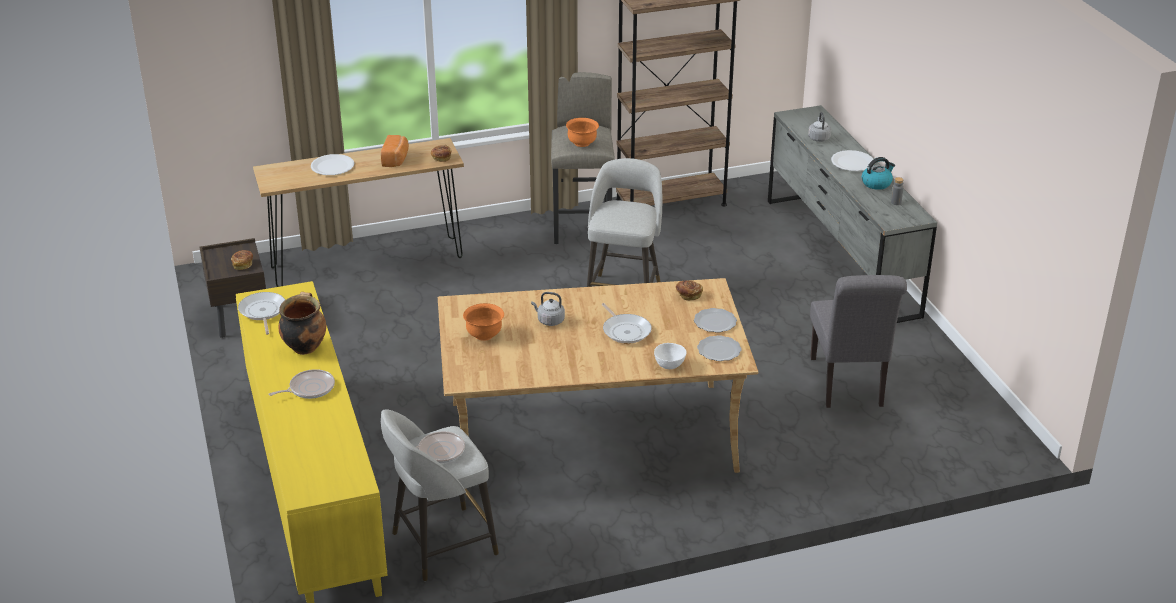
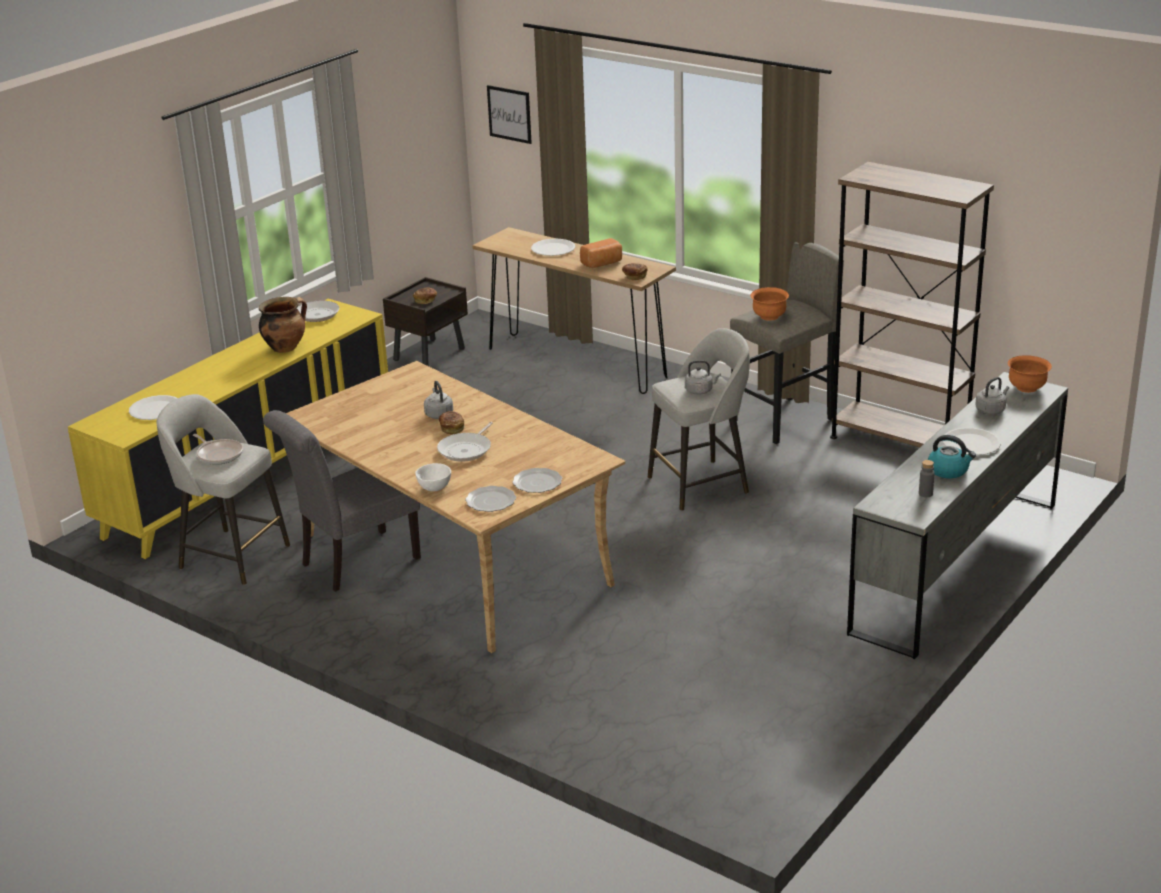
camera: 55 degrees right, 5 degrees down
frying pan [269,369,335,399] -> none
orange bowl [463,303,504,341] -> orange bowl moved to [1008,355,1052,393]
bread [676,280,703,301] -> bread moved to [439,411,465,434]
grey chair [810,275,907,408] -> grey chair moved to [263,410,421,592]
none -> white plate [129,395,177,420]
none -> picture [487,85,532,144]
none -> grey kettle [685,360,721,395]

